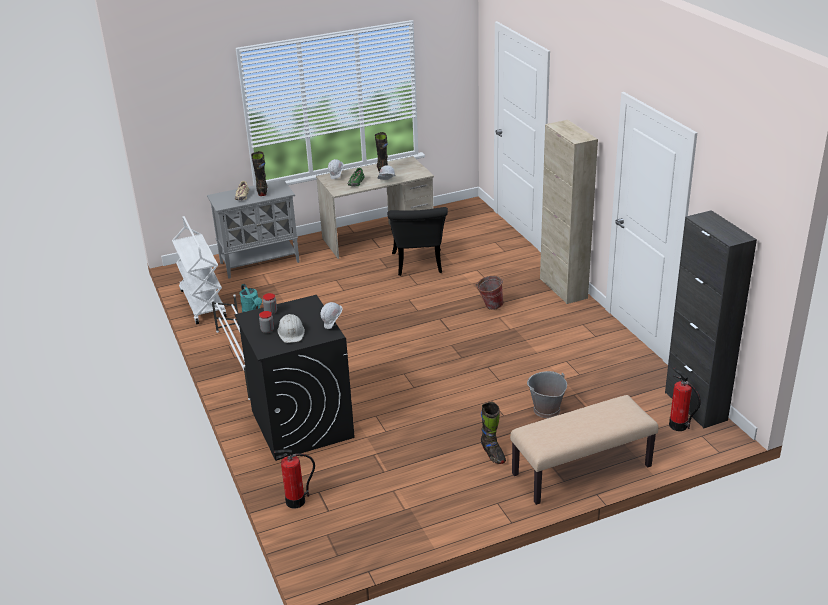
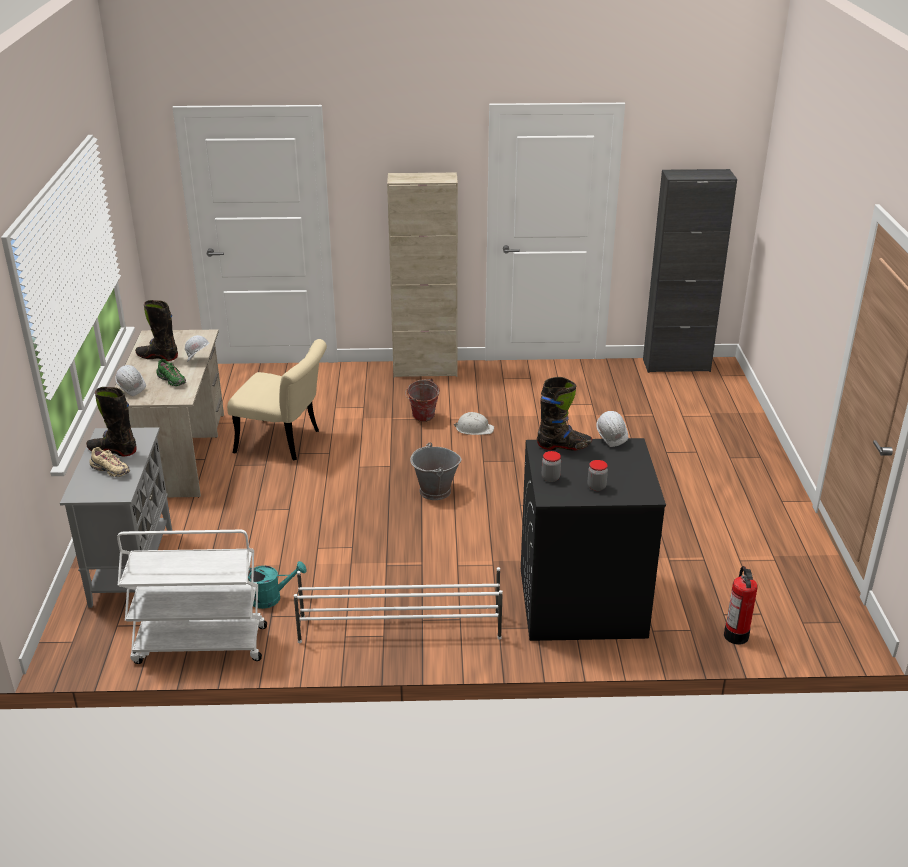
camera: 70 degrees left, 0 degrees up
white hard hat [277,314,305,343] -> white hard hat moved to [454,412,494,435]
black chair [388,207,448,276] -> beige chair [227,339,327,460]
black boot [481,402,506,464] -> black boot moved to [537,377,592,451]
beige bench [510,395,658,505] -> none
grey bucket [527,371,567,418] -> grey bucket moved to [410,442,462,500]
fire extinguisher [669,368,701,431] -> none

